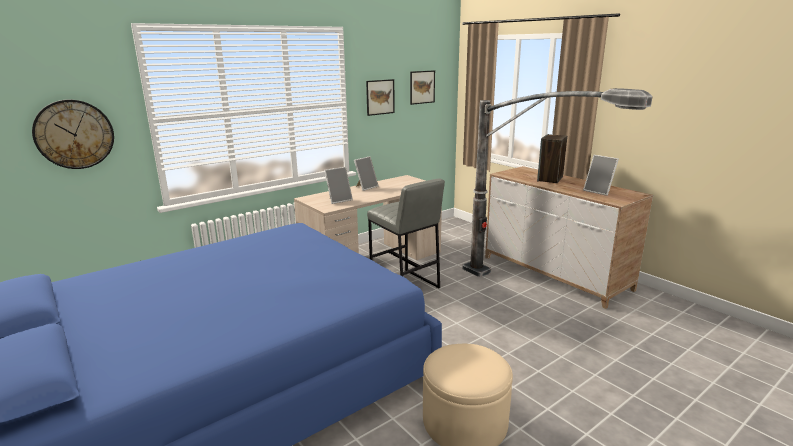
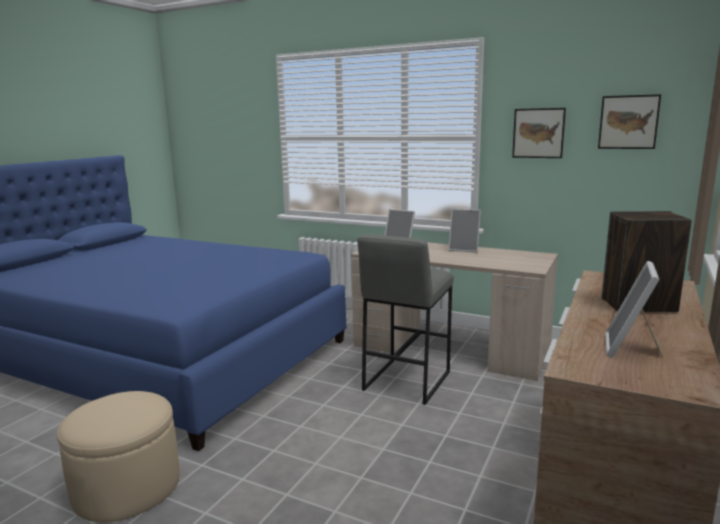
camera: 65 degrees right, 5 degrees down
wall clock [32,99,114,169] -> none
floor lamp [462,88,653,277] -> none

